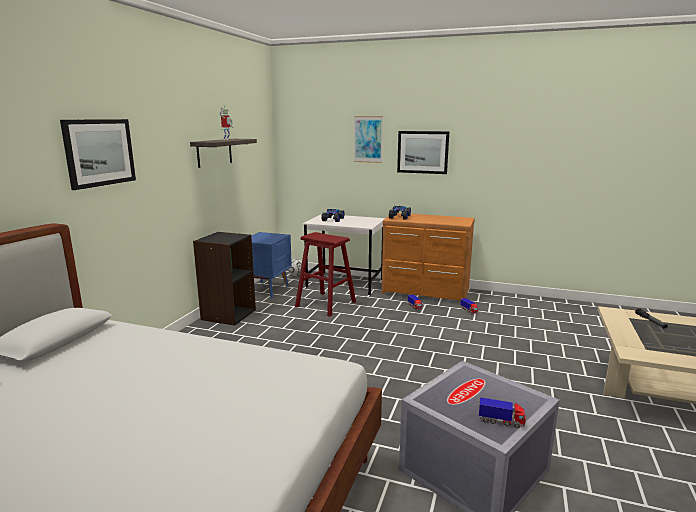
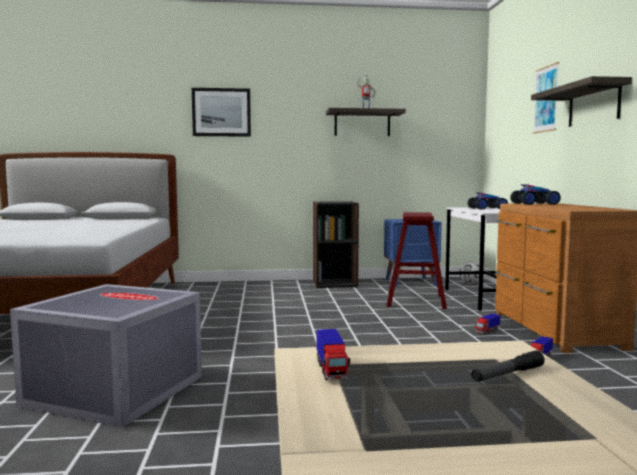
camera: 65 degrees right, 10 degrees down
picture [397,131,450,174] -> shelf [531,76,632,127]
toy truck [479,397,526,428] -> toy truck moved to [316,329,350,380]

